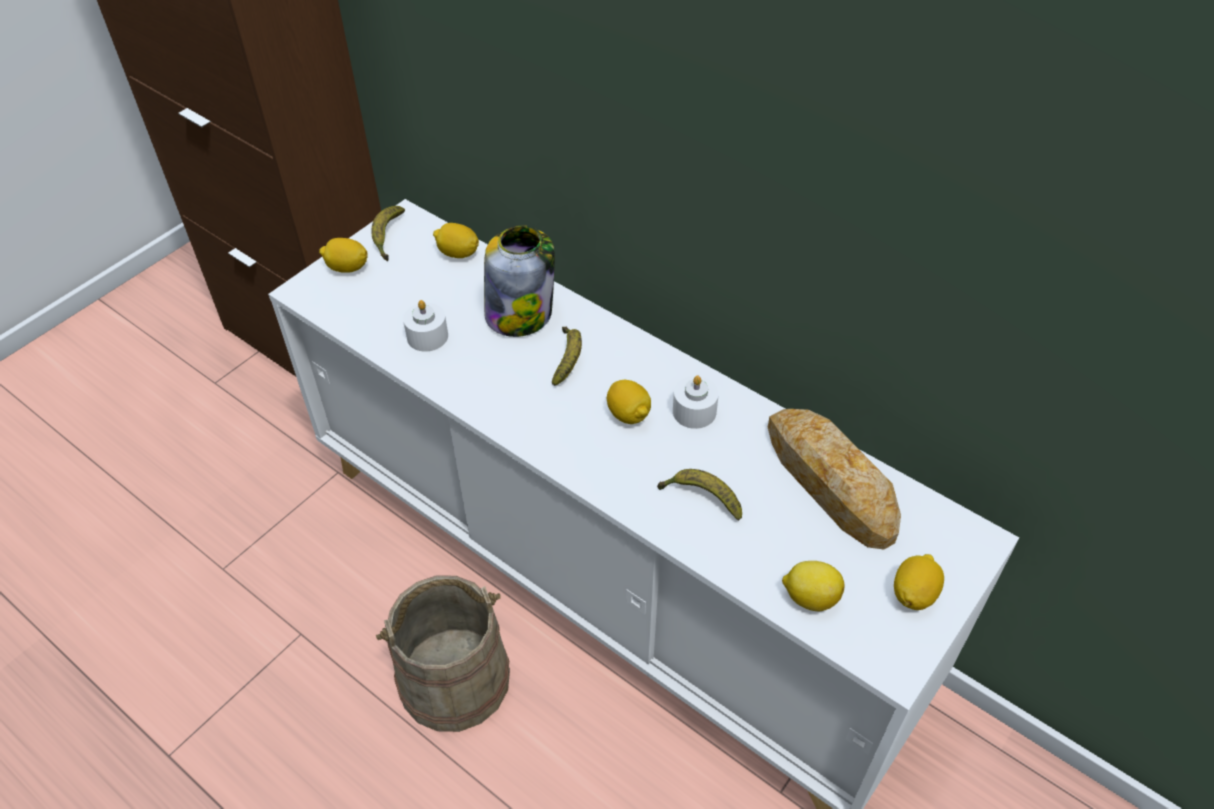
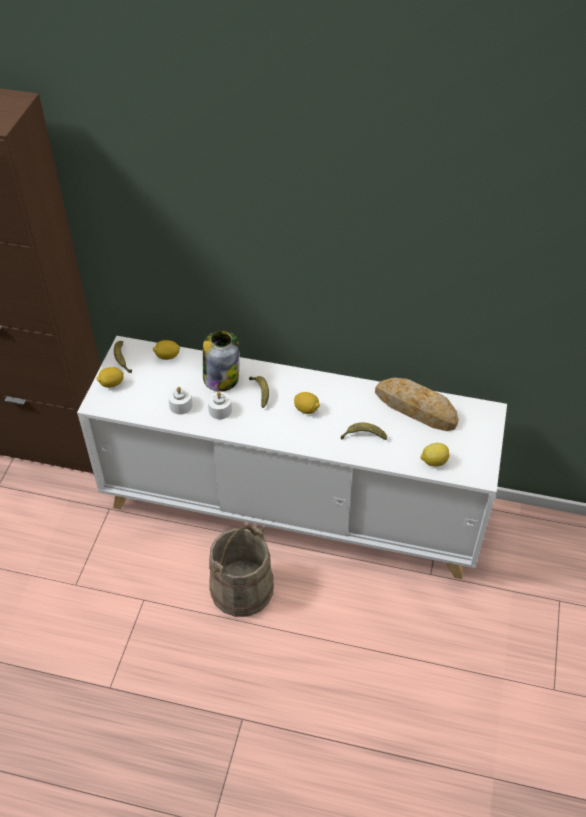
camera: 25 degrees left, 0 degrees up
white candle [673,376,719,429] -> white candle moved to [208,392,232,419]
lemon [894,554,944,610] -> none

